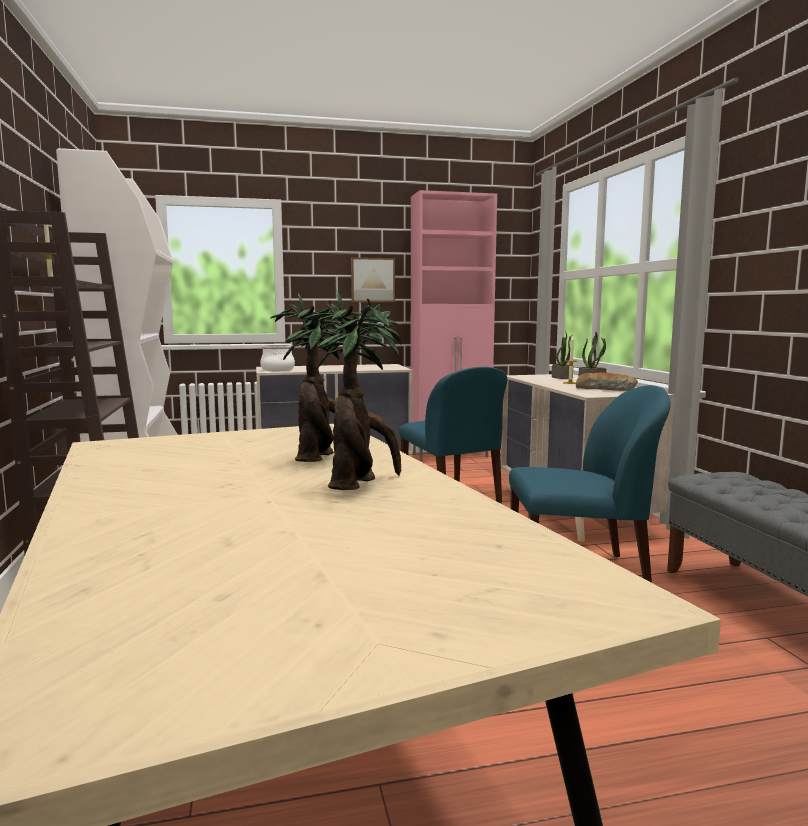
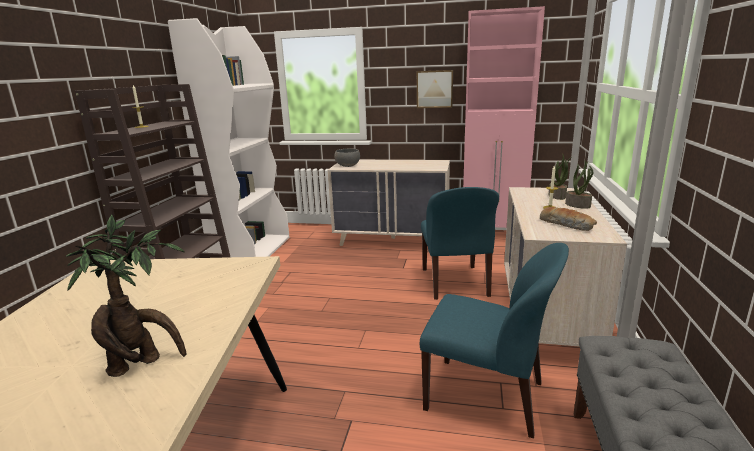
camera: 25 degrees right, 10 degrees up
cooking pot [260,345,295,371] -> grey bowl [334,148,360,167]
potted plant [270,293,347,462] -> none

